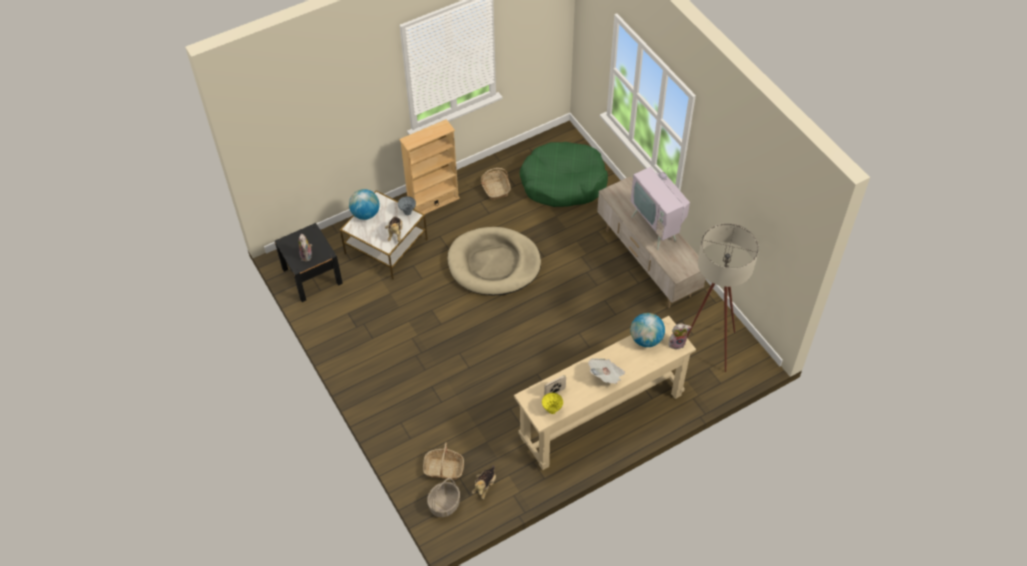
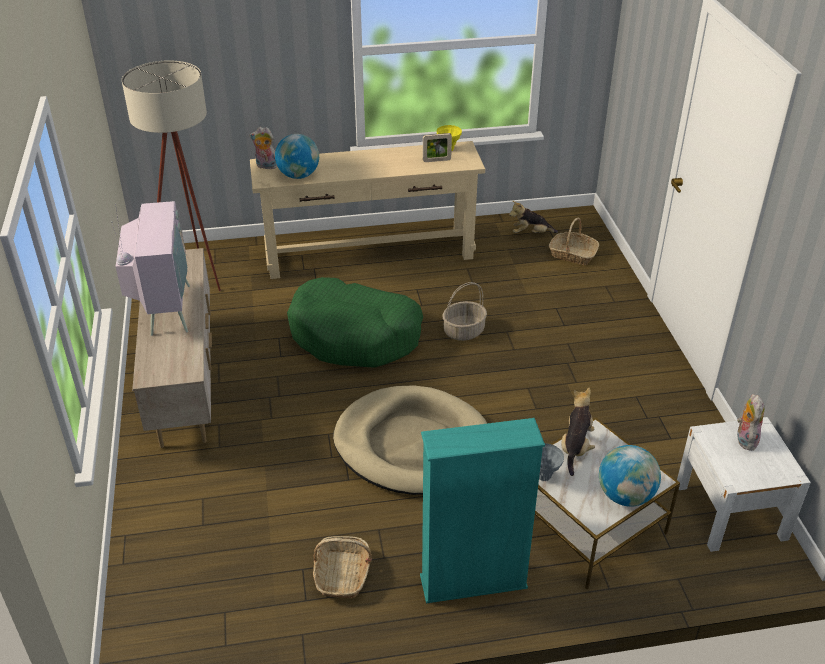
camera: 160 degrees left, 15 degrees down
black nightstand [275,223,343,302] -> white nightstand [677,417,811,552]
beige bookcase [399,119,460,215] -> turquoise bookcase [420,418,545,603]
basket [427,478,460,517] -> basket moved to [442,282,487,341]
plush toy [472,465,496,499] -> plush toy turned 135 degrees counterclockwise [509,201,558,233]
green dog bed [520,142,608,207] -> green dog bed moved to [287,277,423,368]
newspaper [588,358,625,384] -> none

